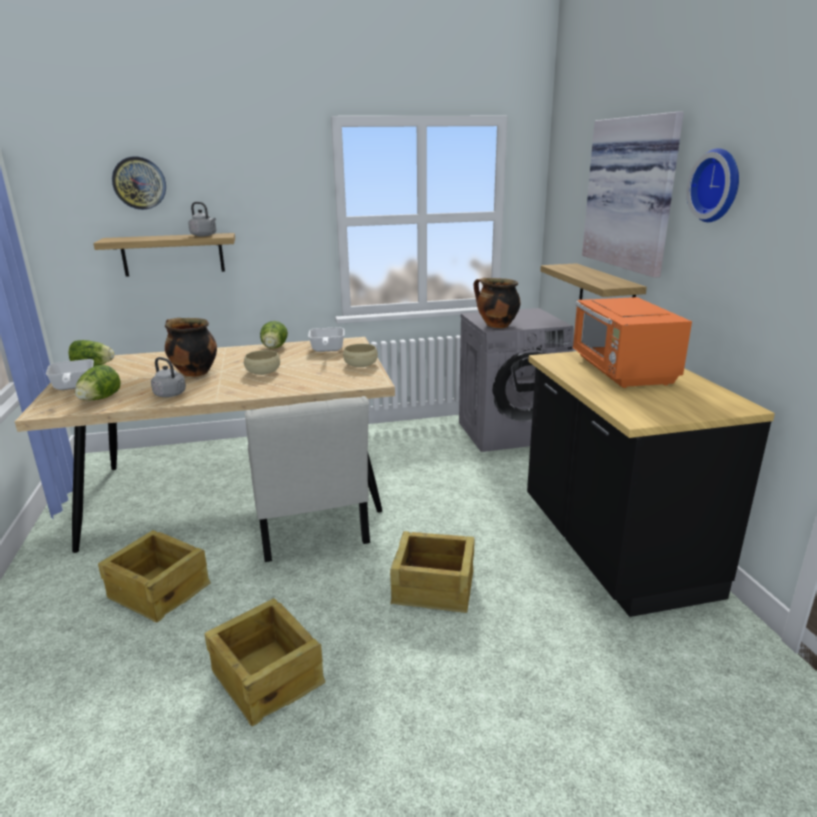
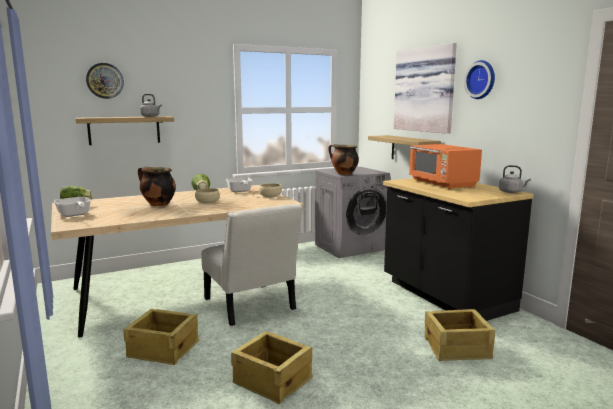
camera: 15 degrees left, 10 degrees down
lettuce [75,365,121,400] -> none
grey kettle [151,357,186,397] -> grey kettle moved to [499,165,531,193]
crate [390,531,474,613] -> crate moved to [425,309,495,361]

